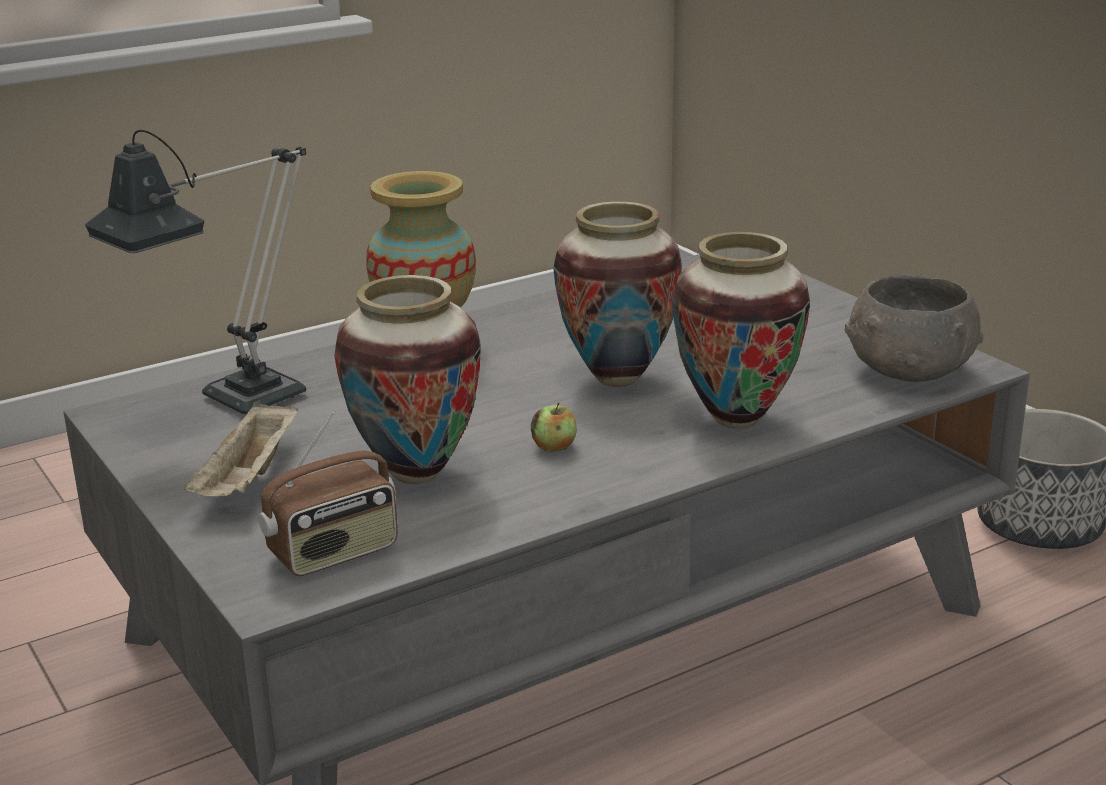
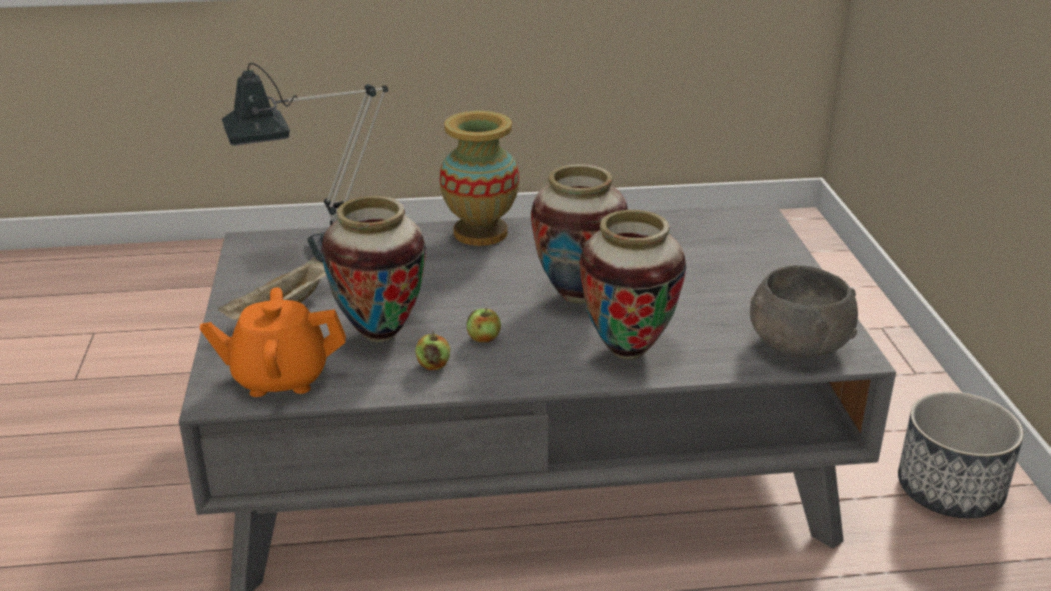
camera: 25 degrees right, 5 degrees up
radio [259,412,398,576] -> orange teapot [200,288,346,397]
none -> apple [415,331,450,370]

